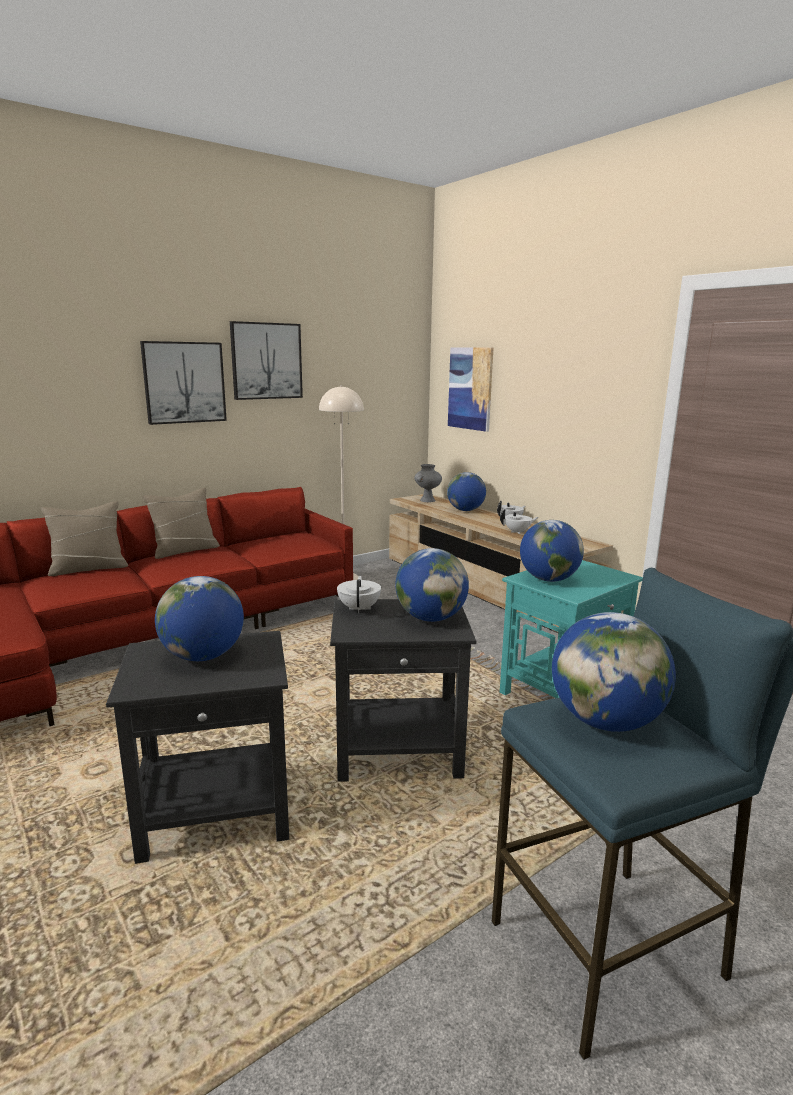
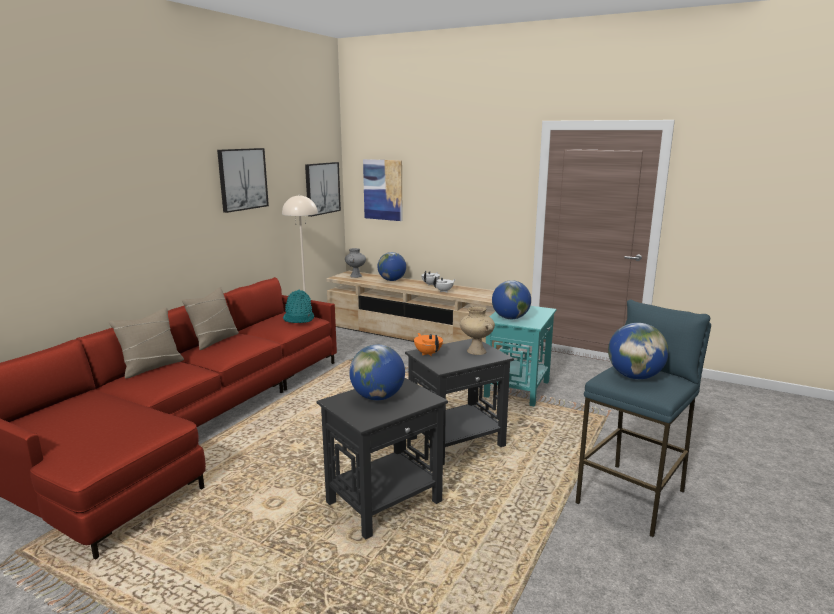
camera: 25 degrees left, 0 degrees up
picture [140,341,227,425] -> picture moved to [305,162,341,217]
white teapot [337,576,381,613] -> orange teapot [414,333,443,356]
globe [395,548,469,622] -> beige vase [460,306,495,355]
none -> turquoise hat [283,290,314,323]

